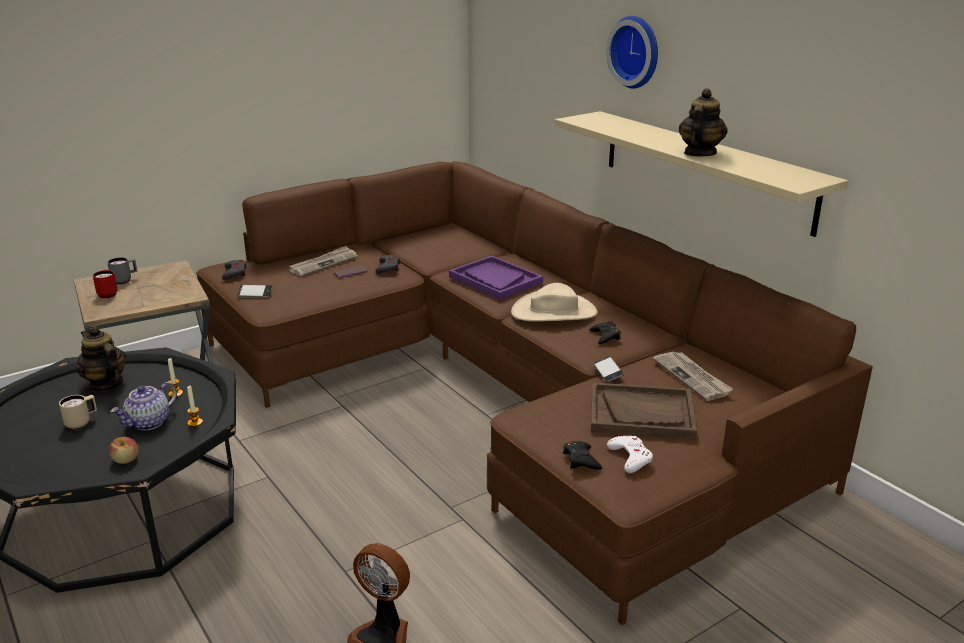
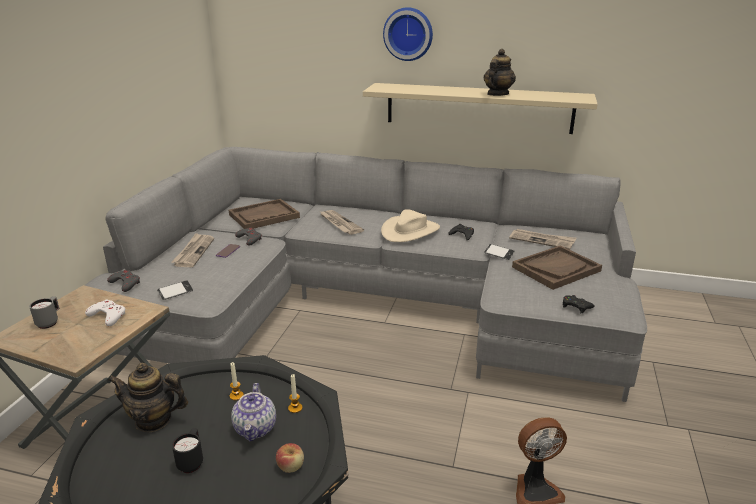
camera: 40 degrees left, 0 degrees up
beige mug [59,395,97,430] -> black mug [172,428,203,473]
red mug [93,269,118,298] -> none
brown sofa [196,161,873,625] -> grey sofa [85,147,647,402]
purple tray [449,255,543,300] -> newspaper [319,210,364,235]
white game controller [607,436,653,473] -> white game controller moved to [85,300,126,326]
teapot [679,88,727,156] -> teapot turned 45 degrees clockwise [483,49,516,96]
none -> brown tray [229,199,300,229]

